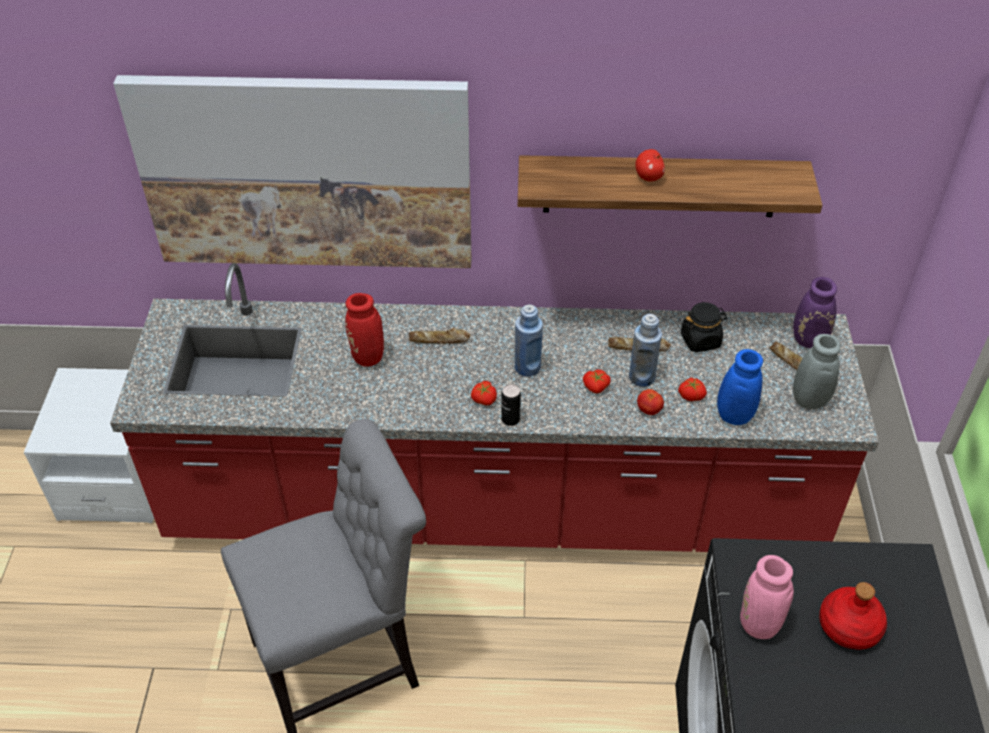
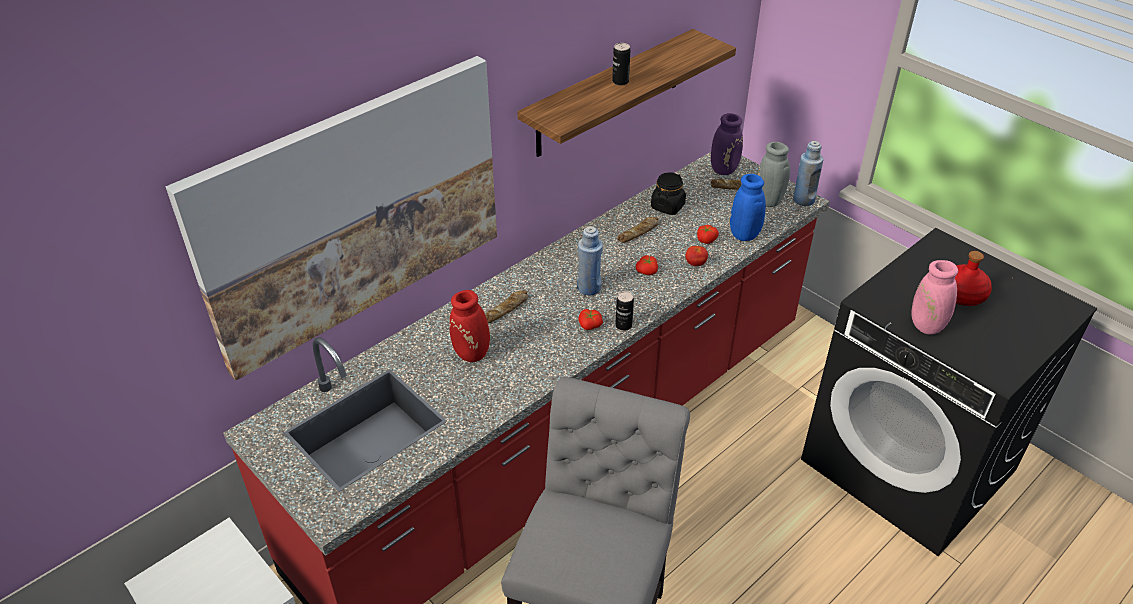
camera: 45 degrees left, 5 degrees down
blue bottle [629,314,662,387] -> blue bottle moved to [793,141,823,206]
apple [635,149,665,181] -> can [612,43,630,85]

